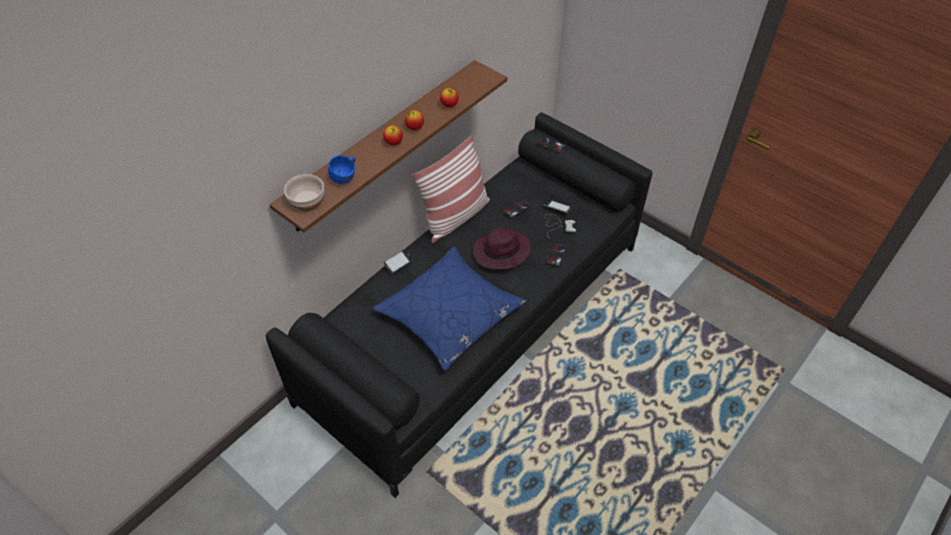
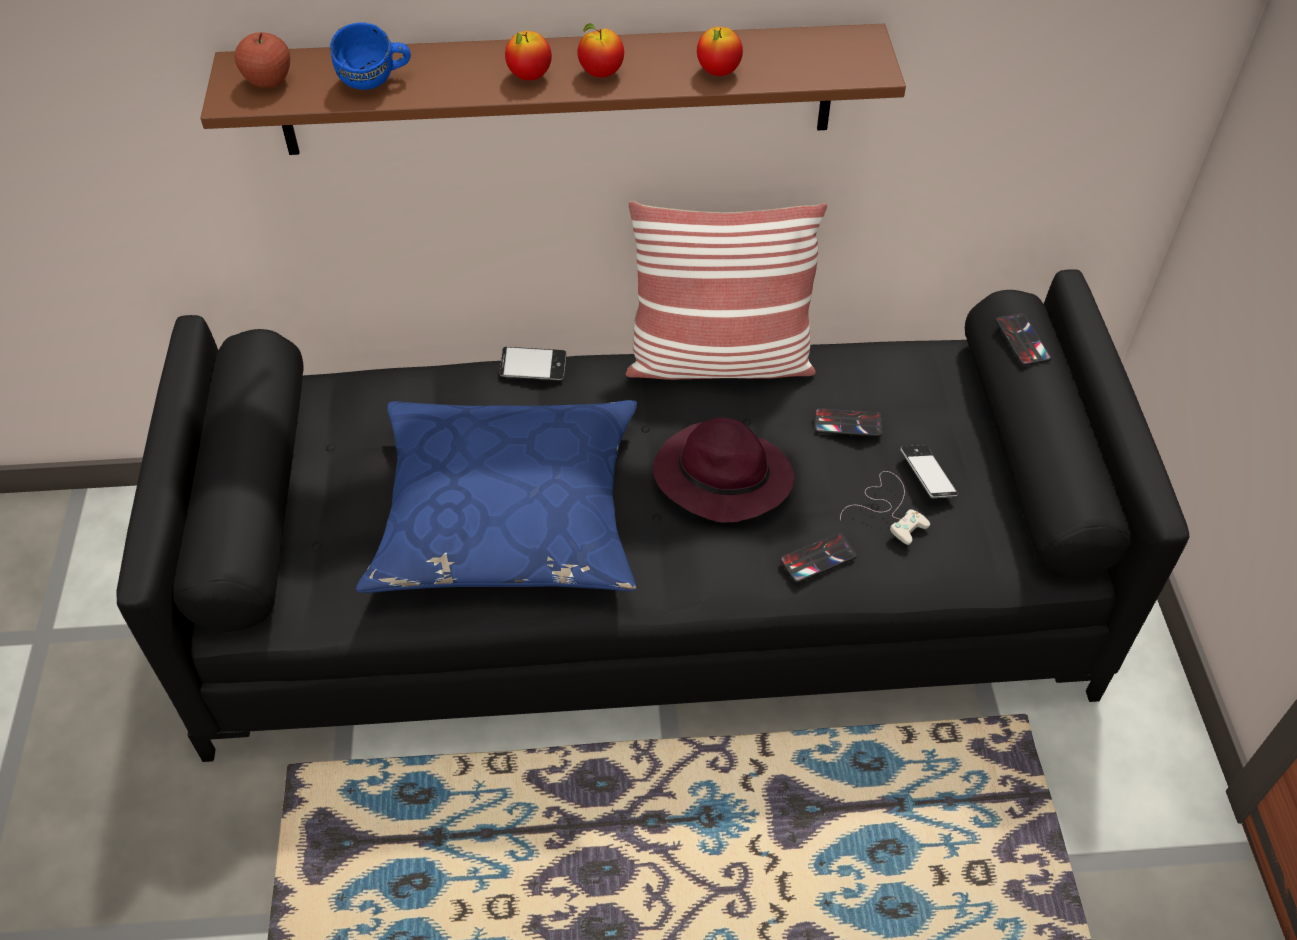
camera: 45 degrees right, 0 degrees up
bowl [284,174,324,211] -> apple [234,32,290,88]

